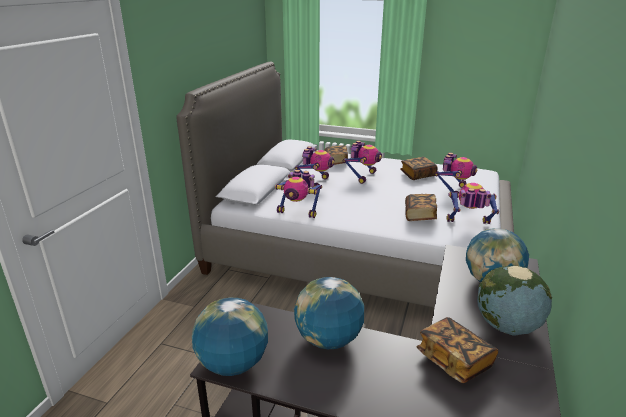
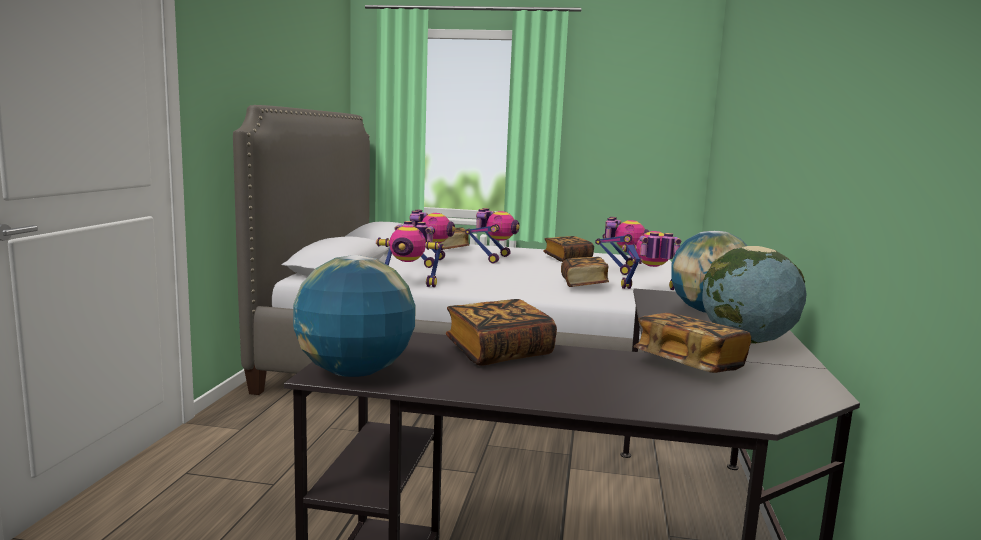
camera: 10 degrees left, 15 degrees down
globe [294,277,364,349] -> book [446,299,557,366]

